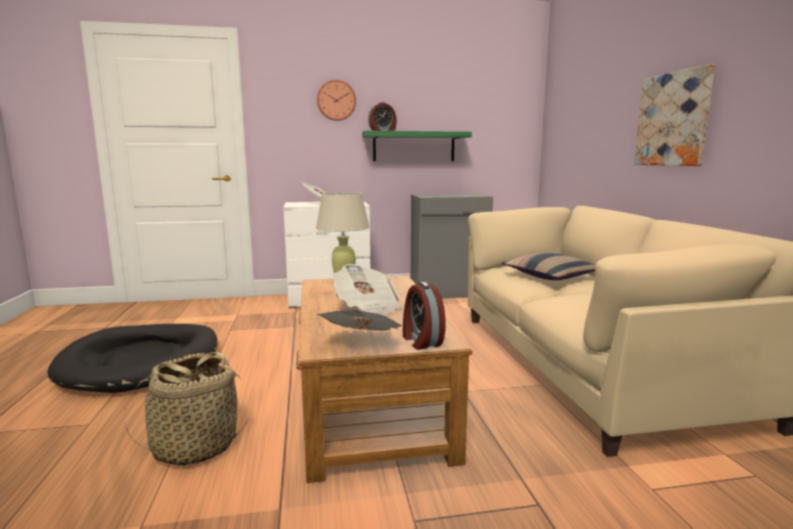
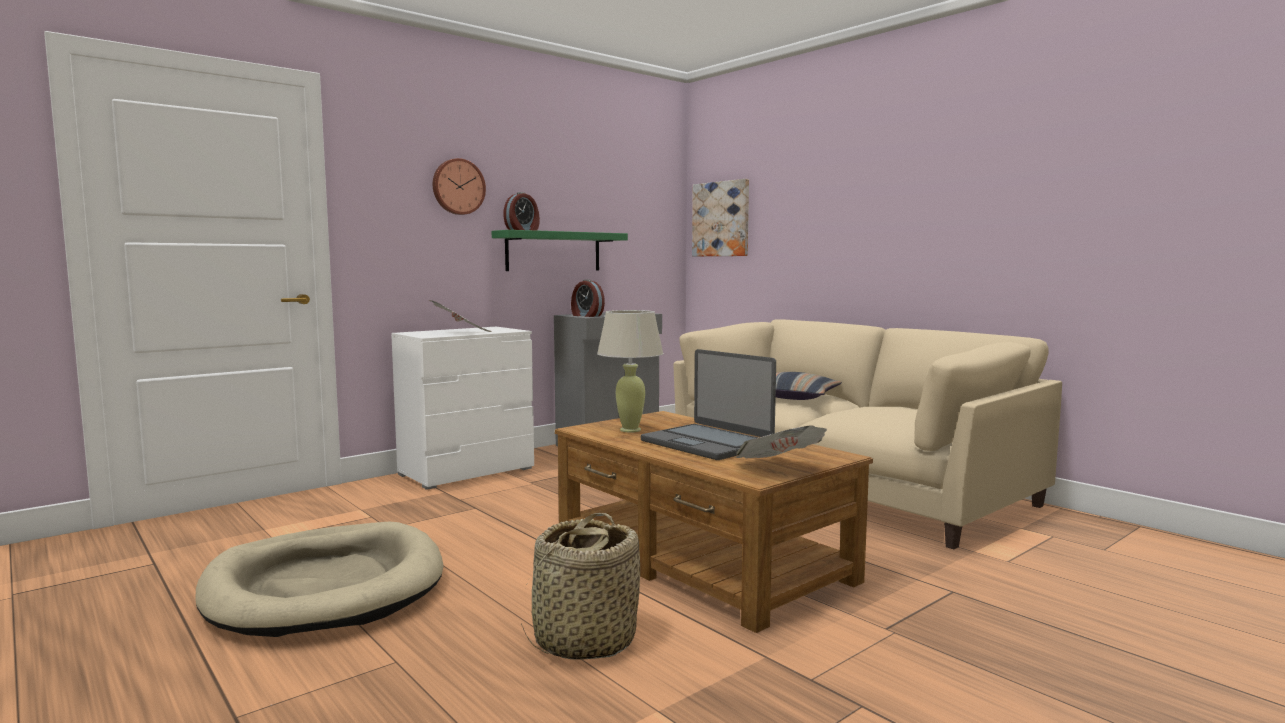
camera: 30 degrees left, 5 degrees down
black dog bed [48,324,218,393] -> beige dog bed [195,522,444,637]
newspaper [332,264,402,316] -> laptop [641,349,776,460]
alarm clock [403,282,446,350] -> alarm clock moved to [571,279,605,317]
picture [634,64,715,166] -> picture moved to [692,179,749,256]

